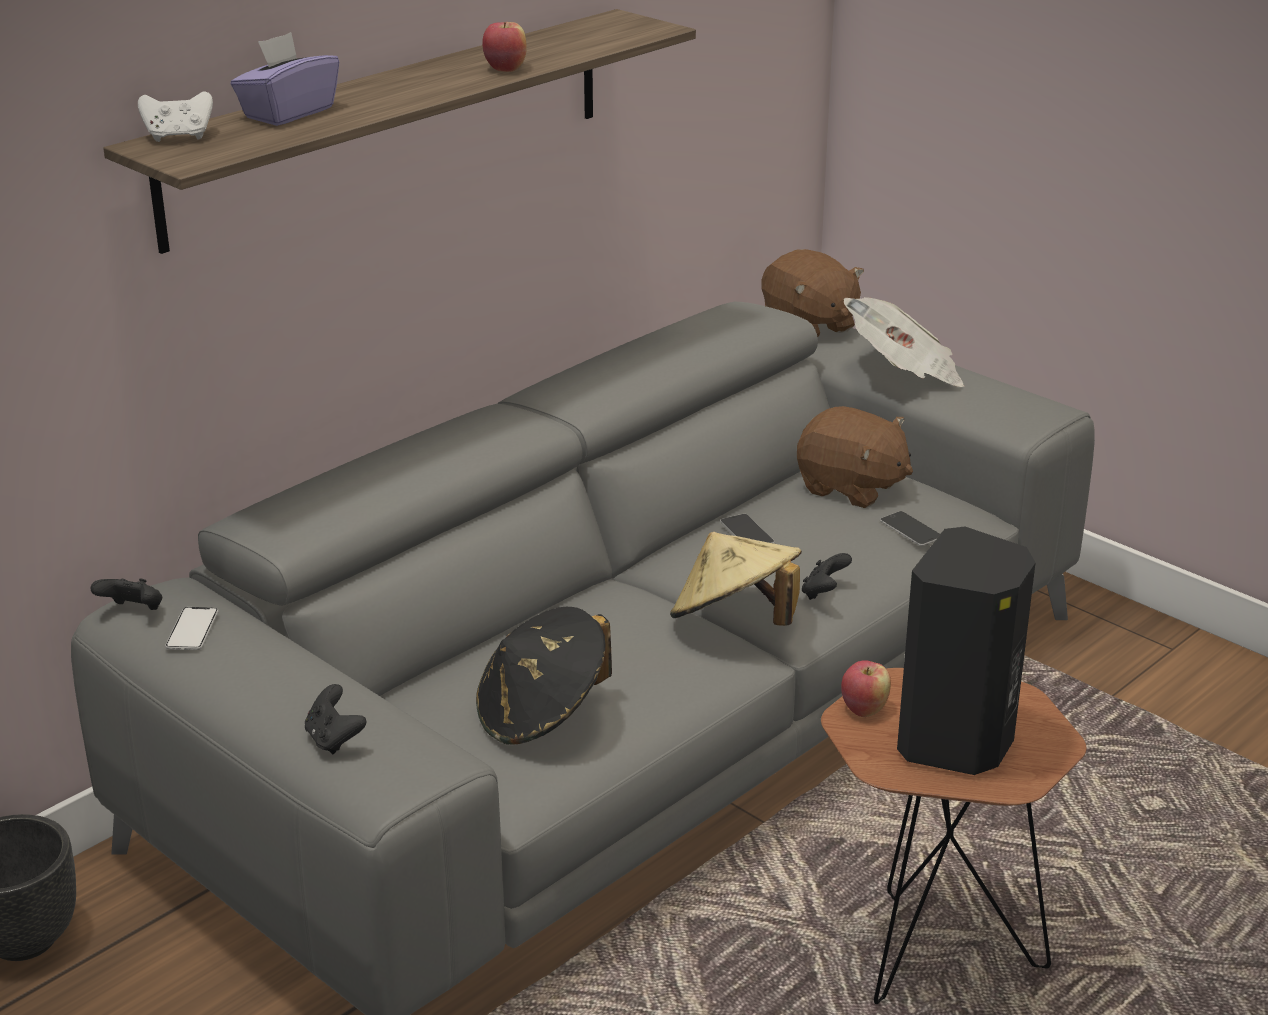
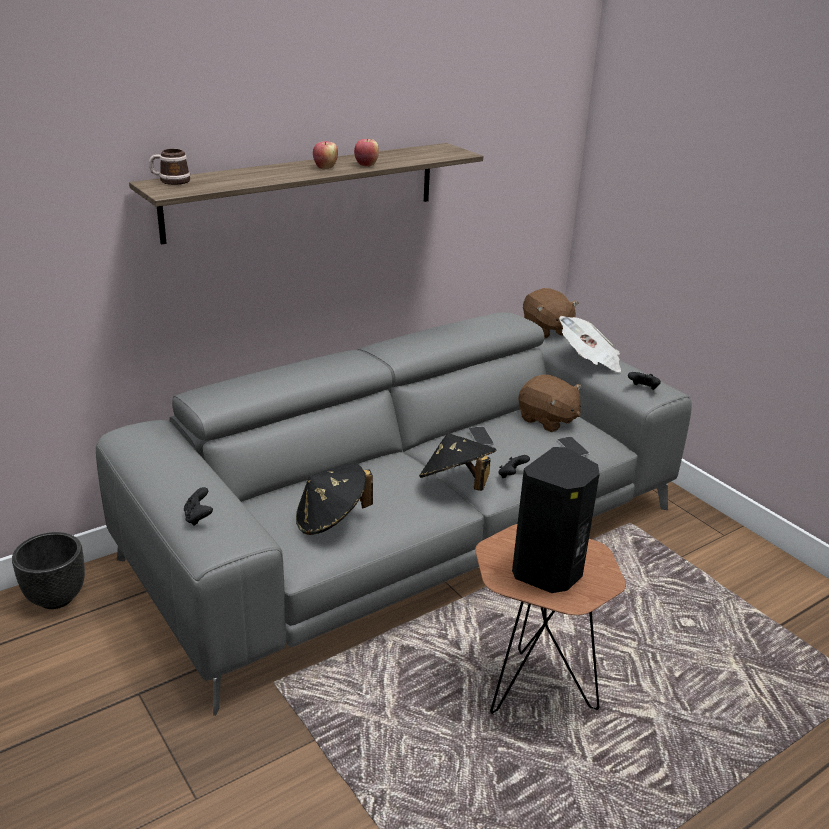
camera: 10 degrees right, 0 degrees up
black game controller [90,579,162,610] -> black game controller moved to [628,372,661,390]
white game controller [138,91,213,142] -> mug [149,149,190,185]
phone [165,607,219,650] -> none
purple tissue box [230,32,339,126] -> none
beige hat [670,532,802,626] -> black hat [419,433,496,491]
apple [841,660,891,717] -> apple moved to [313,141,338,169]

